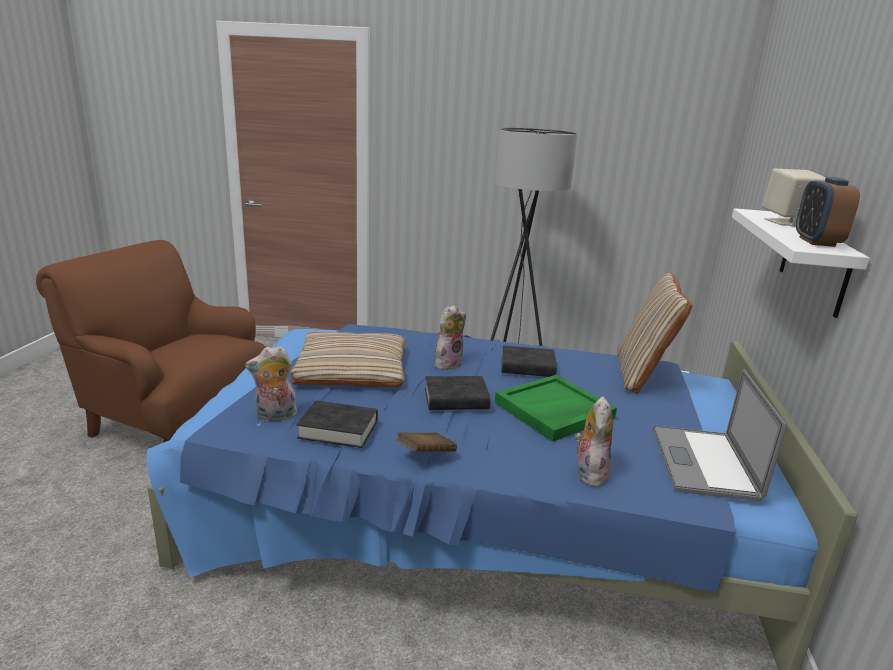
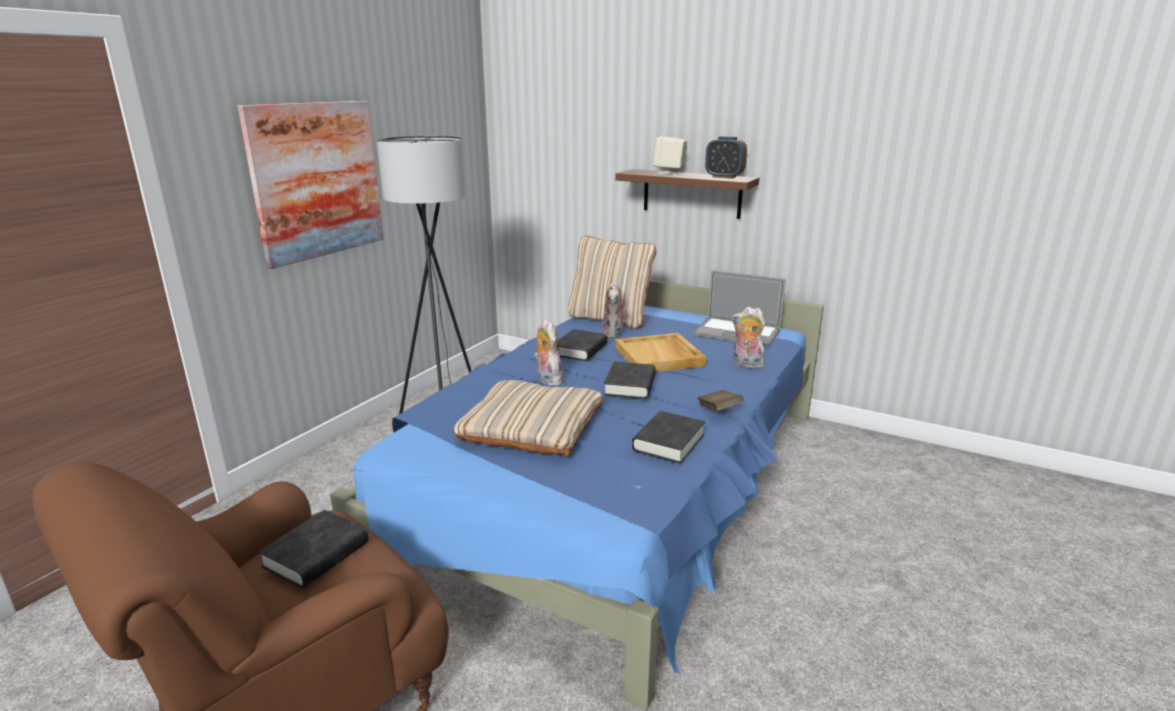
camera: 70 degrees left, 0 degrees up
plush toy [245,346,297,421] -> plush toy moved to [602,281,627,339]
green tray [495,375,617,442] -> beige tray [615,333,706,372]
white shelf [732,208,870,318] -> brown shelf [615,169,759,219]
none -> picture [238,101,383,269]
none -> black book [258,510,369,588]

